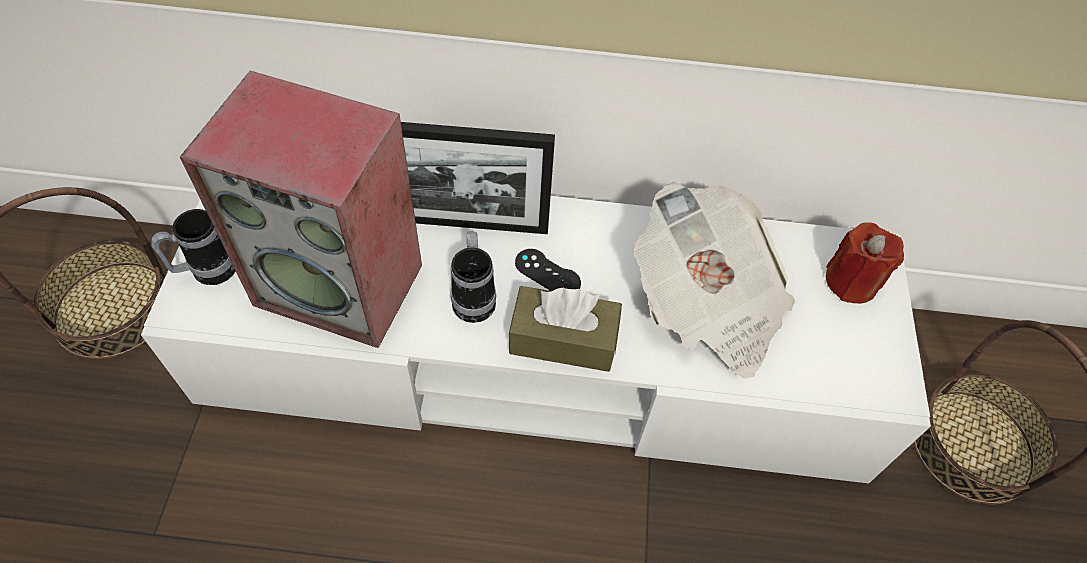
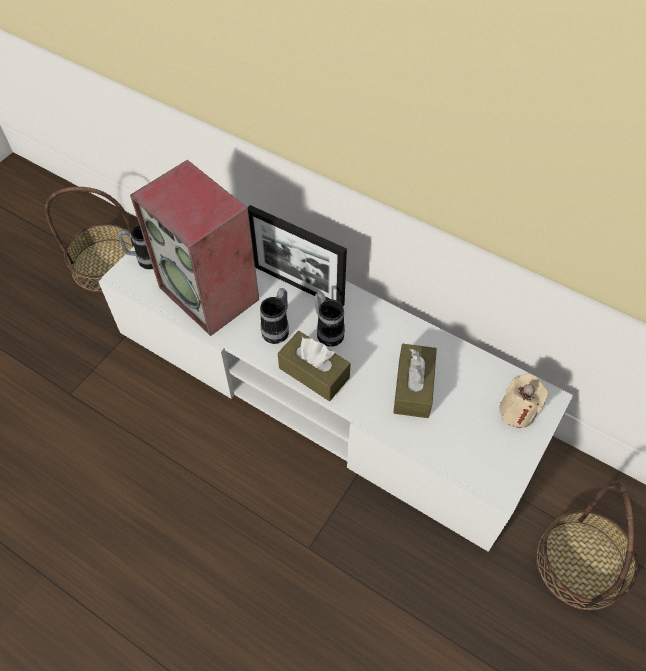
camera: 30 degrees right, 0 degrees up
black game controller [515,249,581,291] -> mug [315,292,345,347]
newspaper [634,182,795,378] -> brown tissue box [393,344,437,418]
red candle [826,222,904,304] -> beige candle [499,374,548,428]

